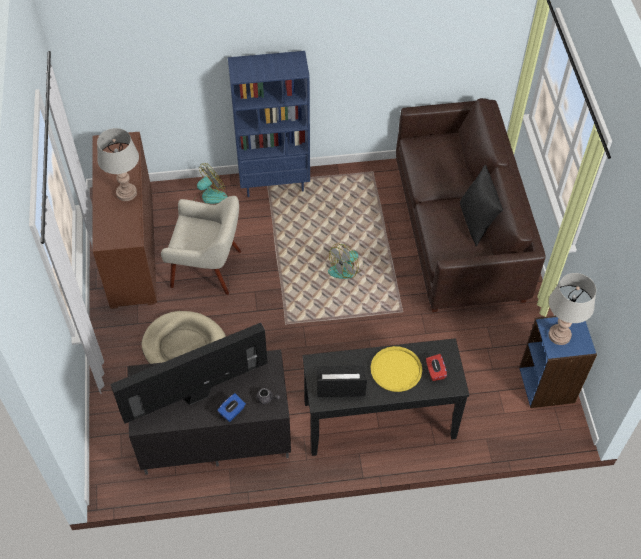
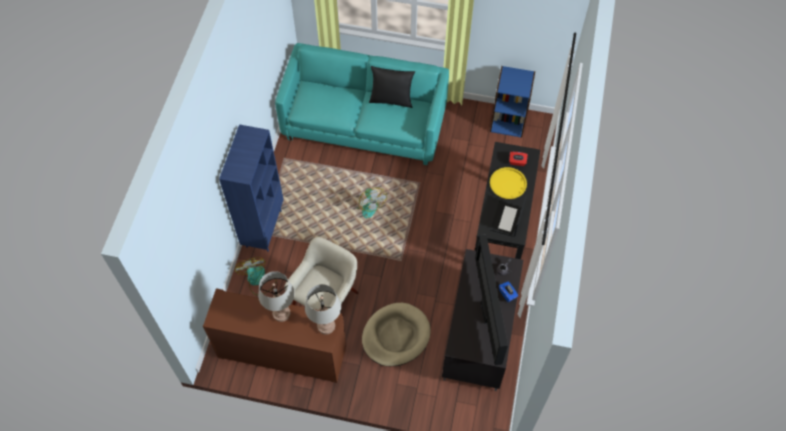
camera: 70 degrees left, 5 degrees up
brown sofa [396,98,545,312] -> turquoise sofa [275,43,449,165]
grey table lamp [548,273,596,345] -> grey table lamp moved to [305,284,341,335]

